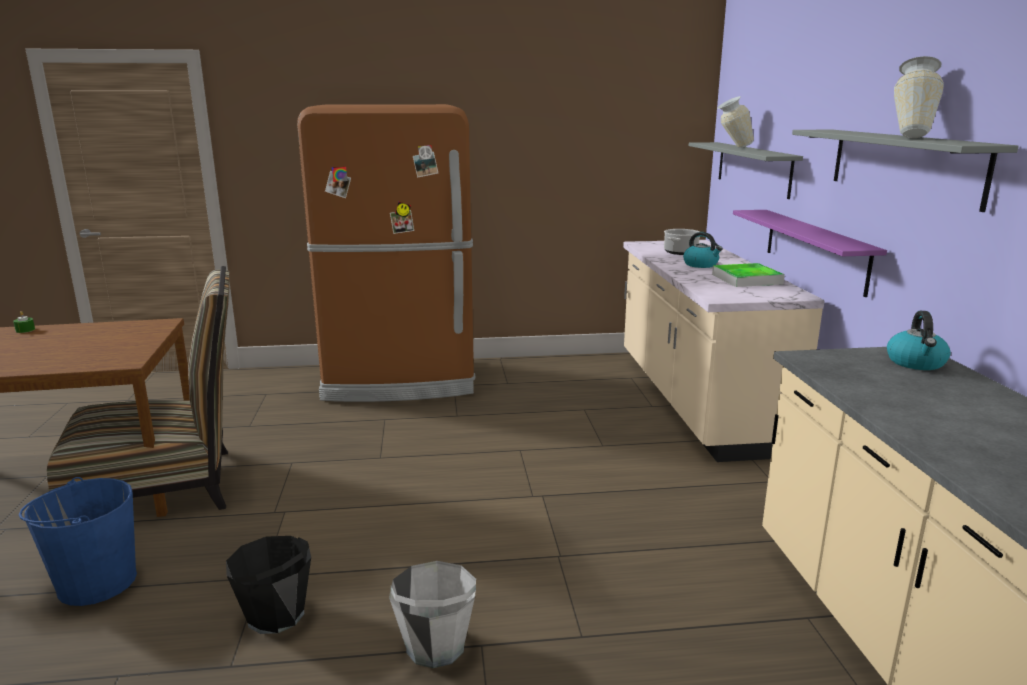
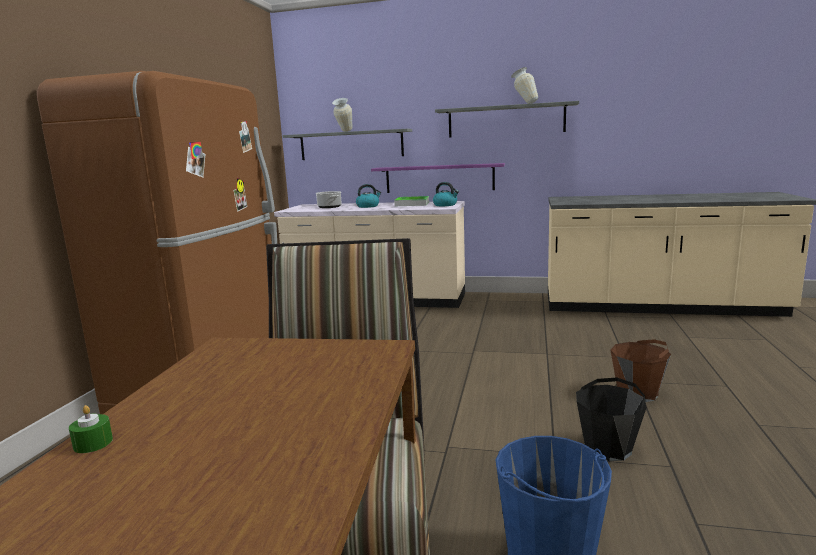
camera: 70 degrees left, 5 degrees down
grey bucket [389,561,476,668] -> brown bucket [610,339,671,402]
kettle [887,311,951,370] -> kettle moved to [433,182,459,206]

